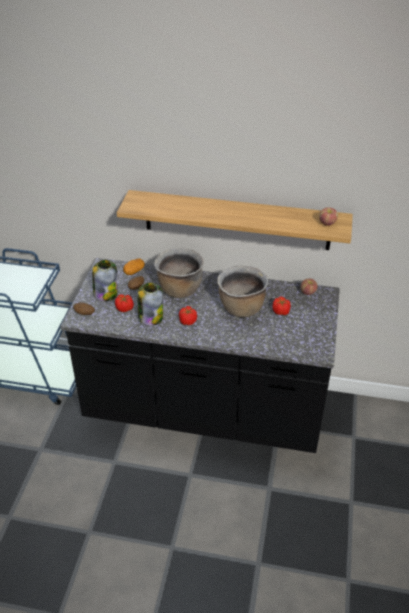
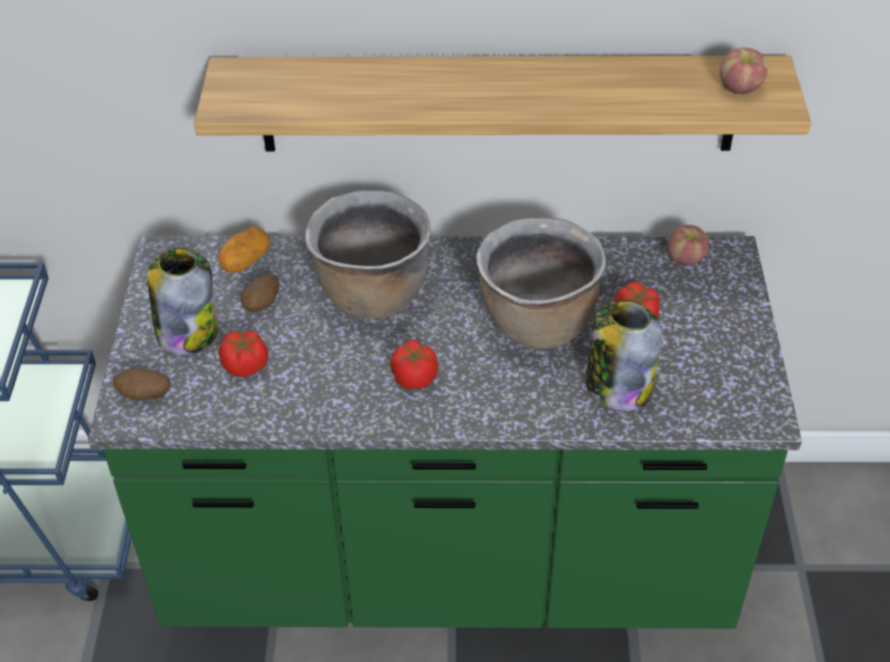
camera: 10 degrees left, 5 degrees up
black counter [60,258,340,453] -> green counter [88,236,802,629]
jar [138,282,163,326] -> jar moved to [586,300,662,411]

